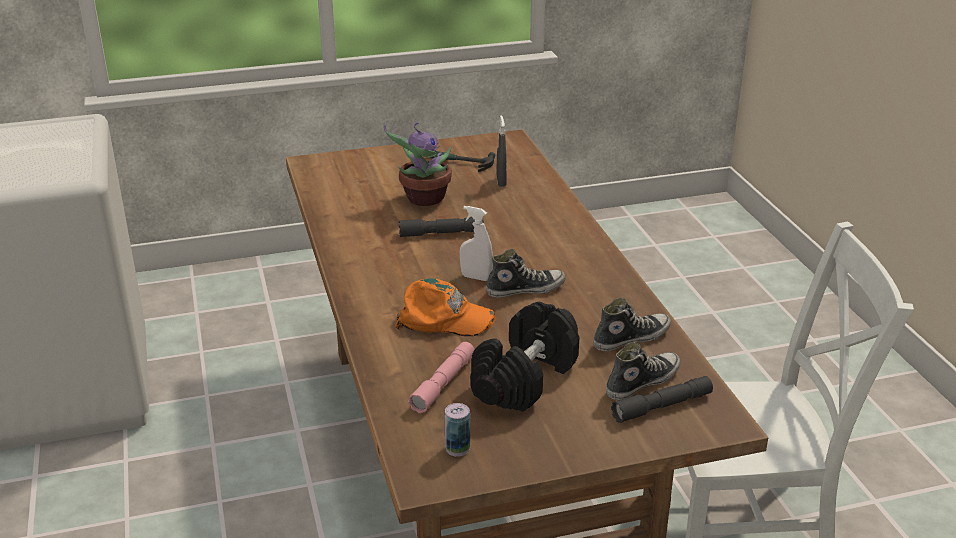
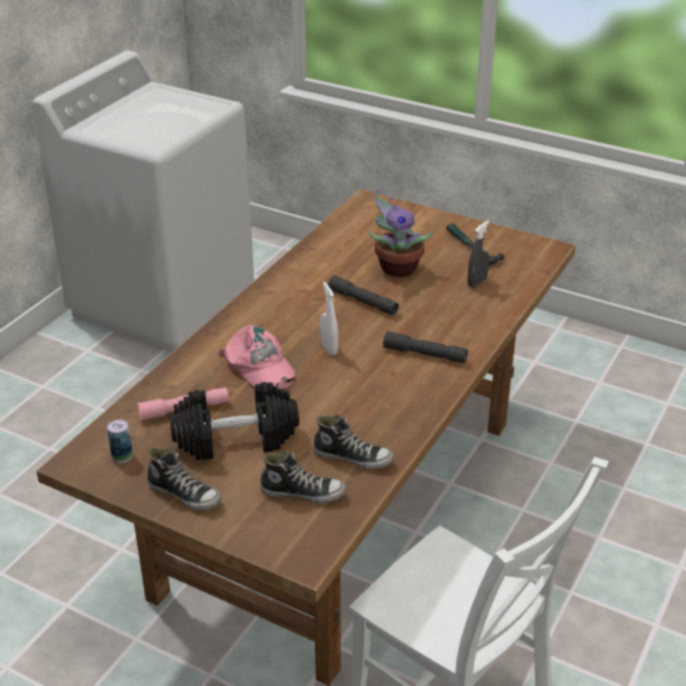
camera: 45 degrees right, 5 degrees up
orange cap [395,278,496,336] -> pink cap [218,325,296,389]
shoe [486,249,566,298] -> shoe moved to [147,447,222,510]
grey flashlight [611,376,713,423] -> grey flashlight moved to [383,331,468,363]

